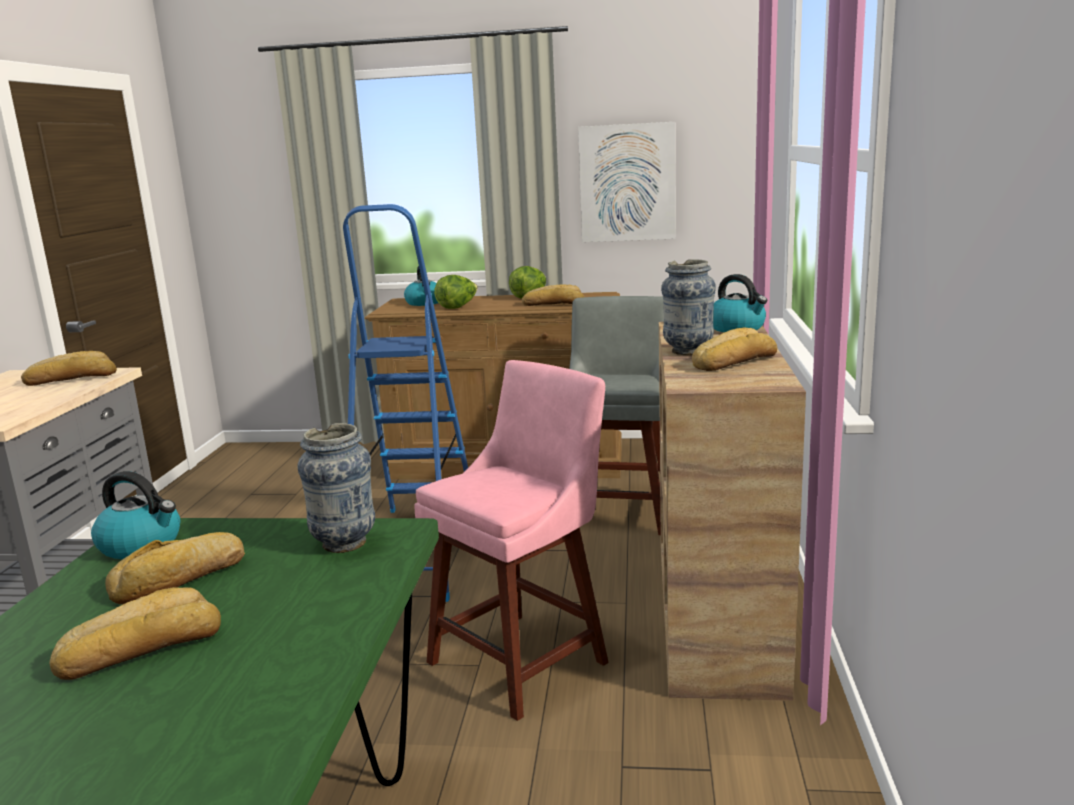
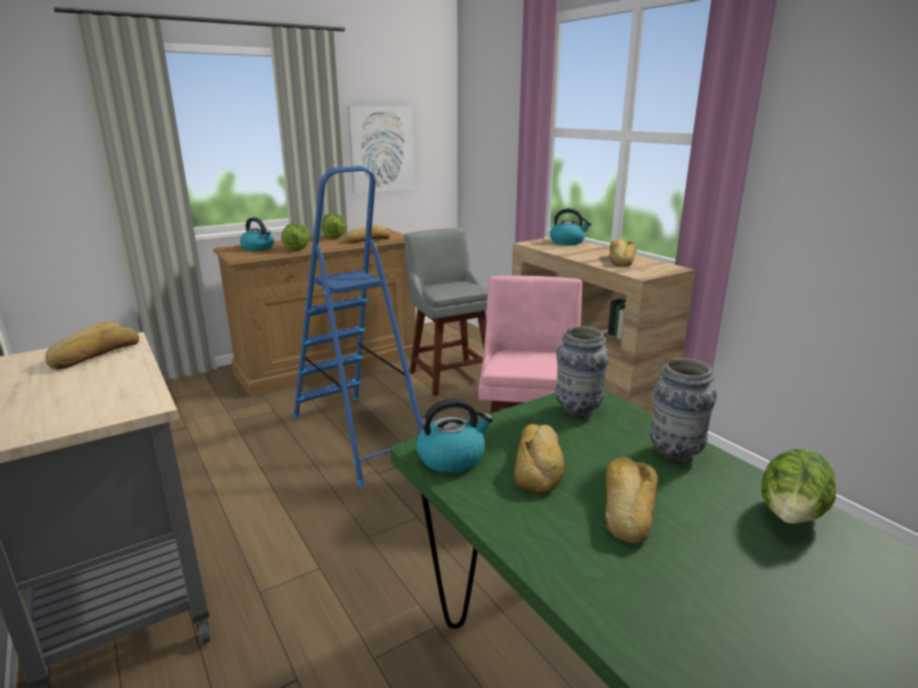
camera: 40 degrees left, 5 degrees up
vase [661,259,716,355] -> vase moved to [650,358,717,463]
none -> lettuce [762,449,836,524]

